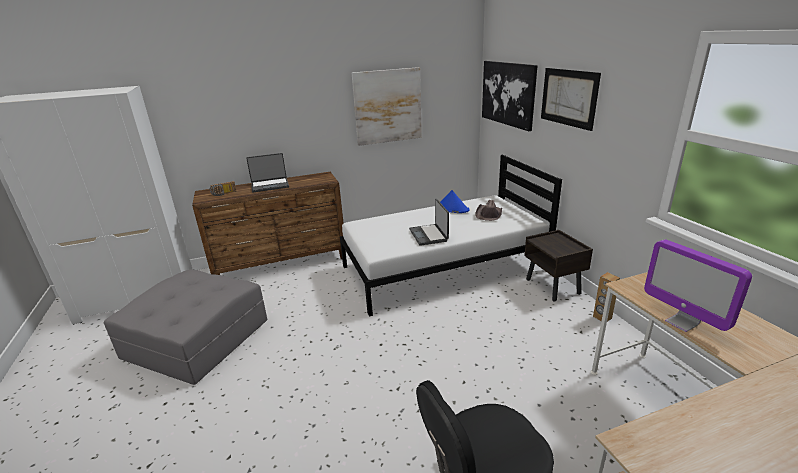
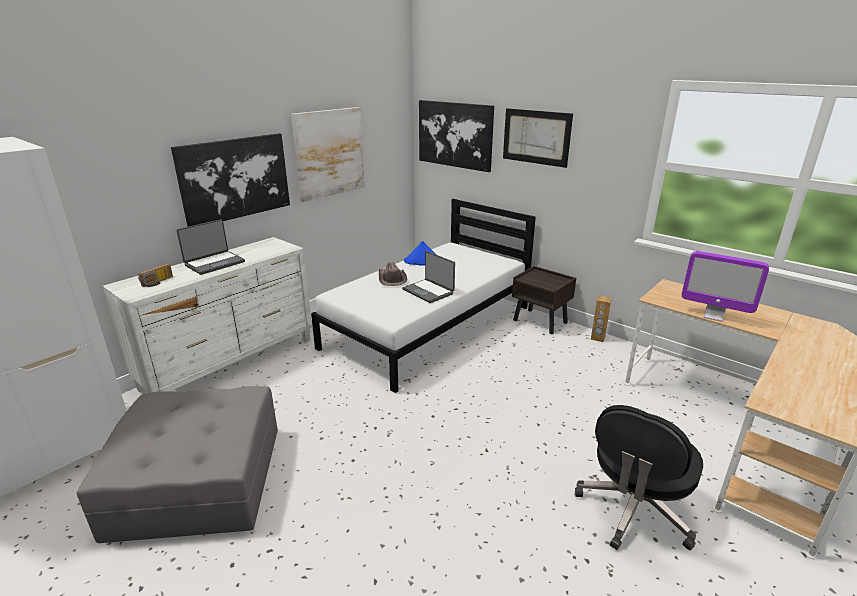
camera: 30 degrees left, 0 degrees up
brown dresser [192,172,343,275] -> white dresser [103,237,312,393]
brown hat [475,200,502,221] -> brown hat moved to [379,262,407,286]
none -> picture [171,133,290,227]

